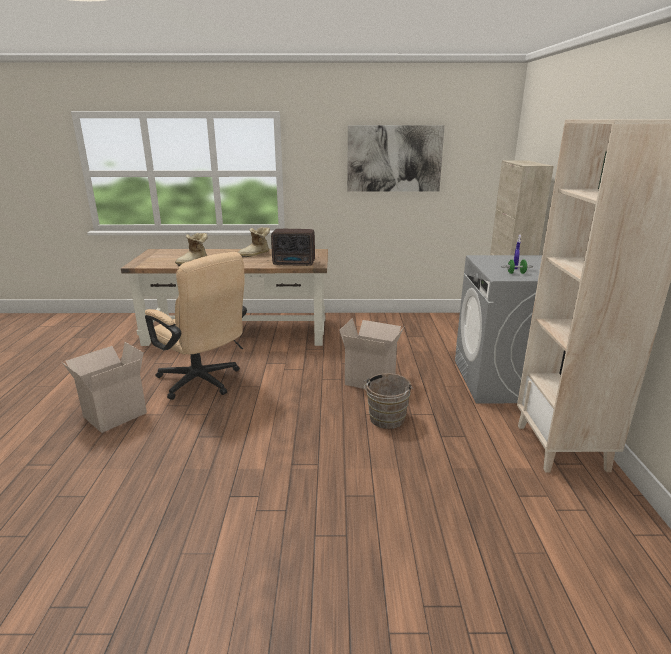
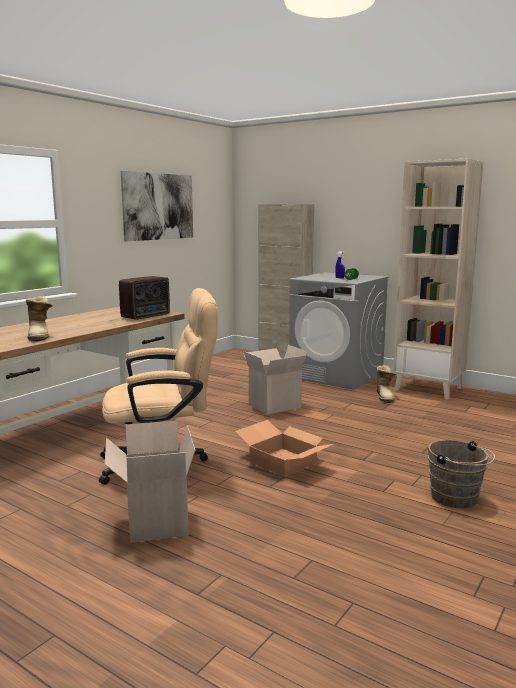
camera: 55 degrees left, 10 degrees down
boot [238,227,270,257] -> boot moved to [376,365,396,403]
brown bucket [363,373,413,429] -> brown bucket moved to [428,440,495,508]
none -> cardboard box [235,420,334,477]

